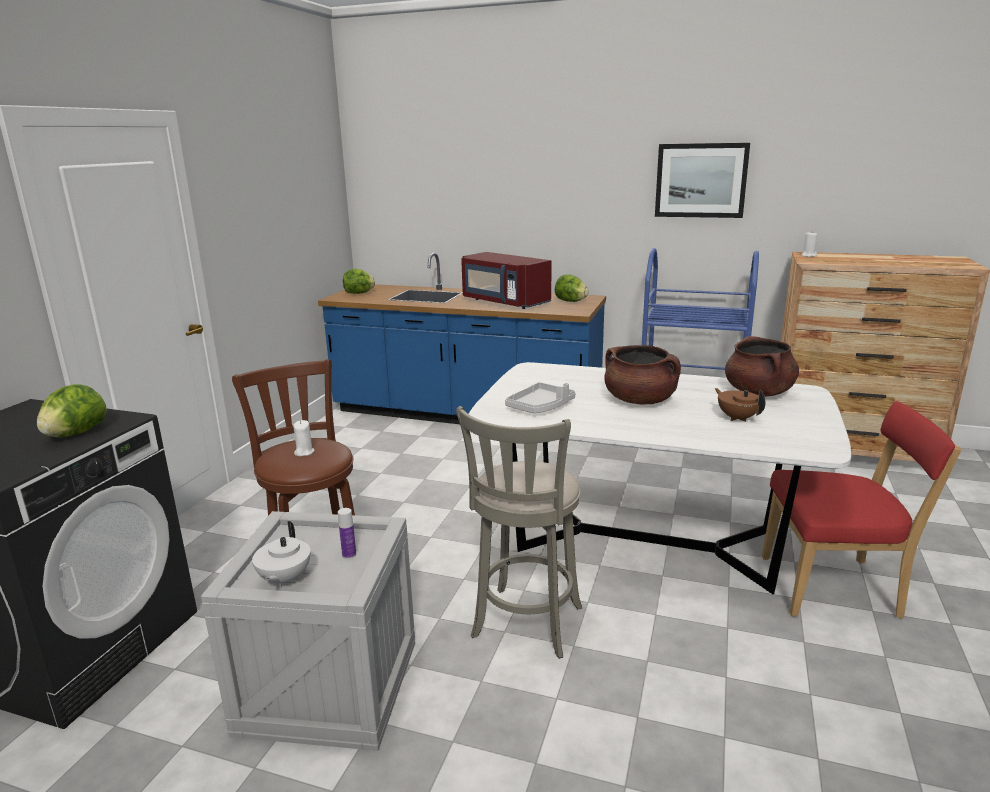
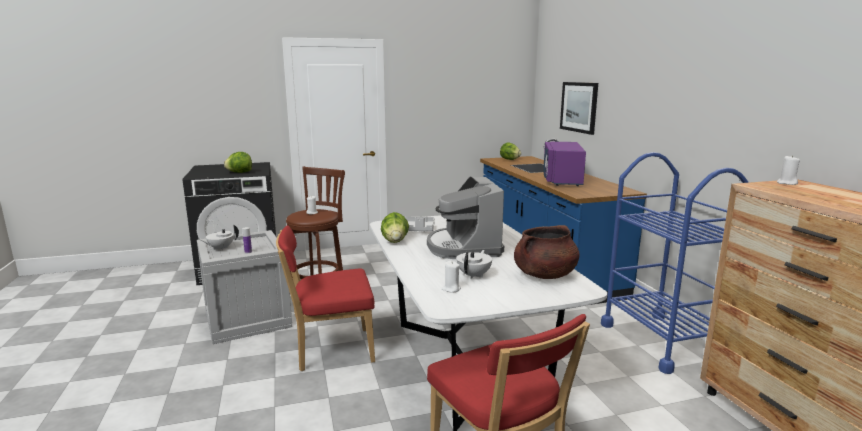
camera: 55 degrees right, 5 degrees down
grey stool [456,406,582,659] -> red chair [276,225,375,371]
red microwave [461,252,552,309] -> purple microwave [543,142,586,186]
lettuce [555,274,589,302] -> lettuce moved to [381,212,409,243]
brown cooking pot [604,345,681,404] -> coffee machine [427,176,504,259]
picture [655,143,750,218] -> picture moved to [560,82,598,135]
brown teapot [715,388,765,422] -> white teapot [456,250,492,279]
none -> white candle [442,261,461,293]

